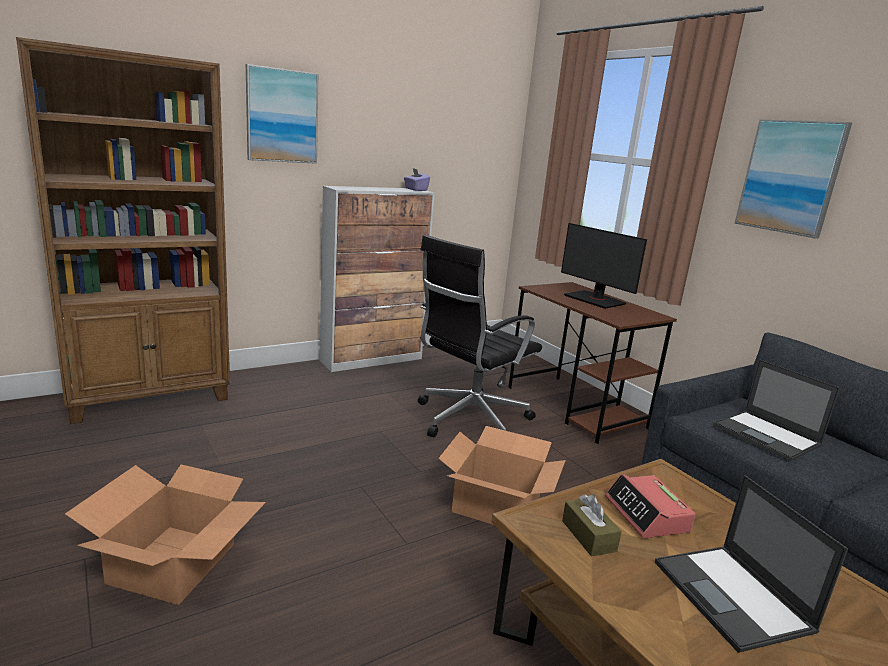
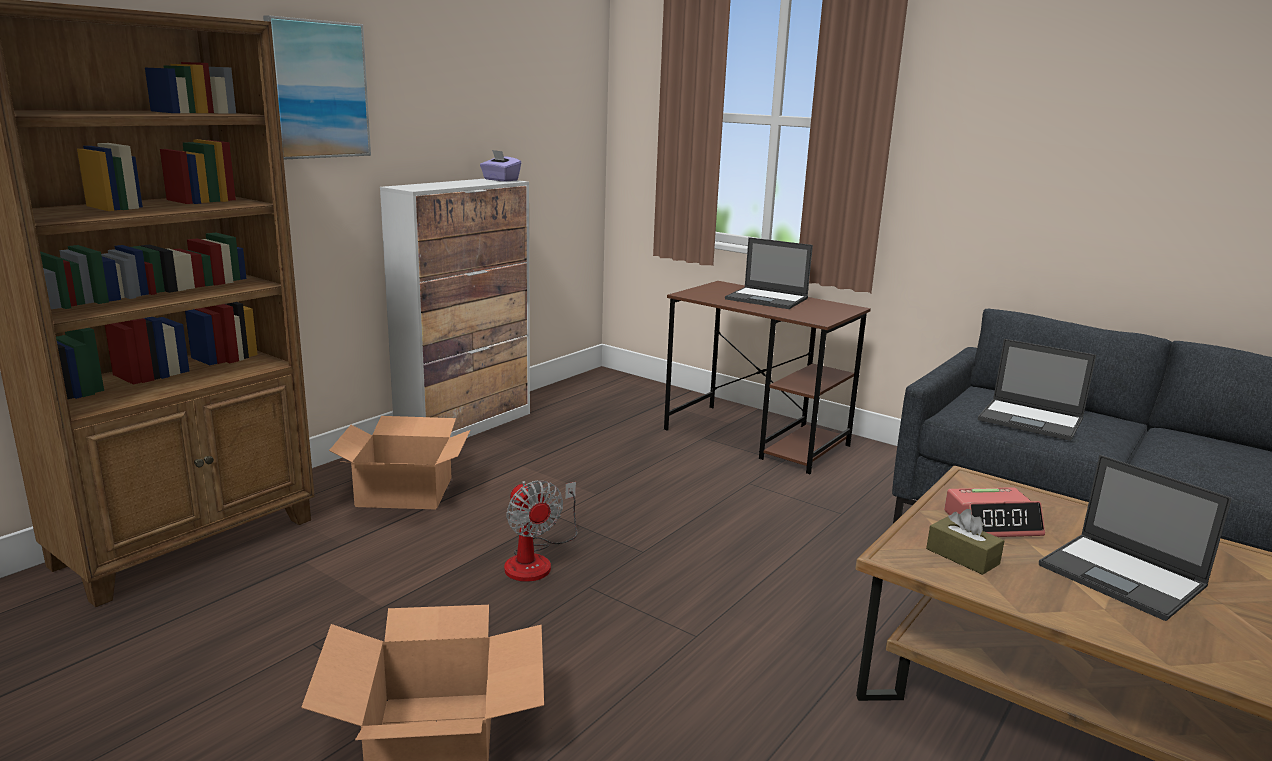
camera: 20 degrees left, 0 degrees up
black office chair [418,235,542,437] -> none
cardboard box [438,426,566,524] -> cardboard box moved to [329,416,470,510]
monitor [561,223,647,309] -> laptop [725,237,813,309]
alarm clock [605,474,695,538] -> alarm clock turned 60 degrees counterclockwise [944,487,1045,537]
picture [734,119,852,238] -> none
none -> fan [504,480,577,582]

